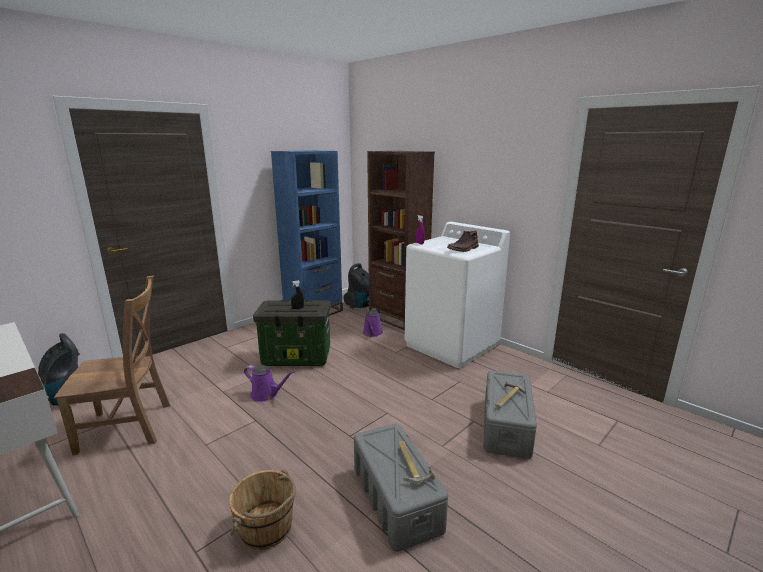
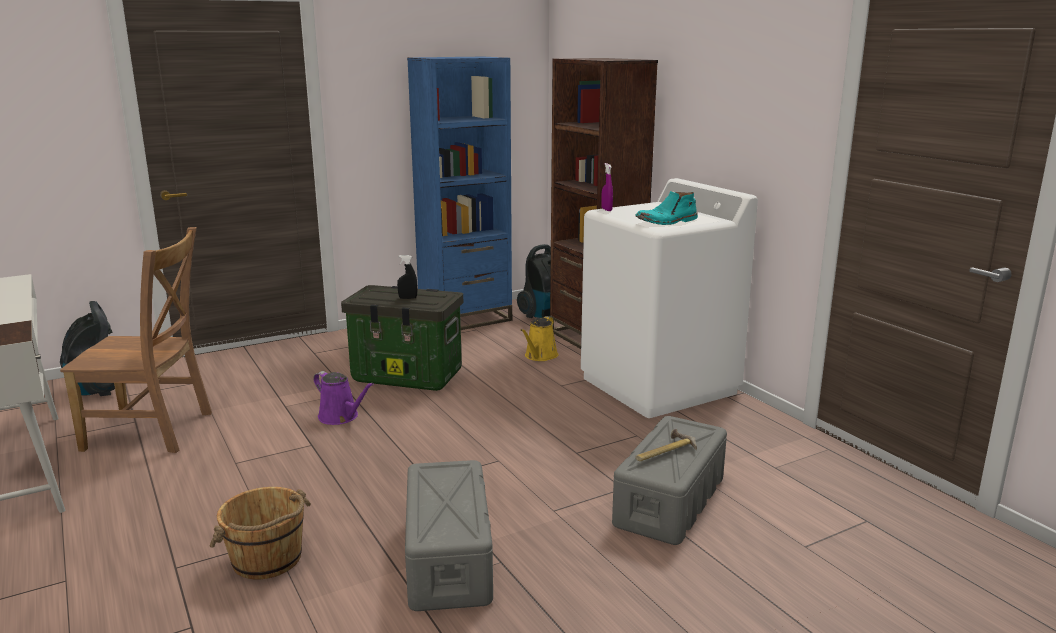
camera: 15 degrees right, 0 degrees up
purple watering can [363,308,383,337] -> yellow watering can [520,316,558,361]
hammer [398,441,435,485] -> none
brown boot [447,230,479,252] -> turquoise boot [635,191,698,225]

